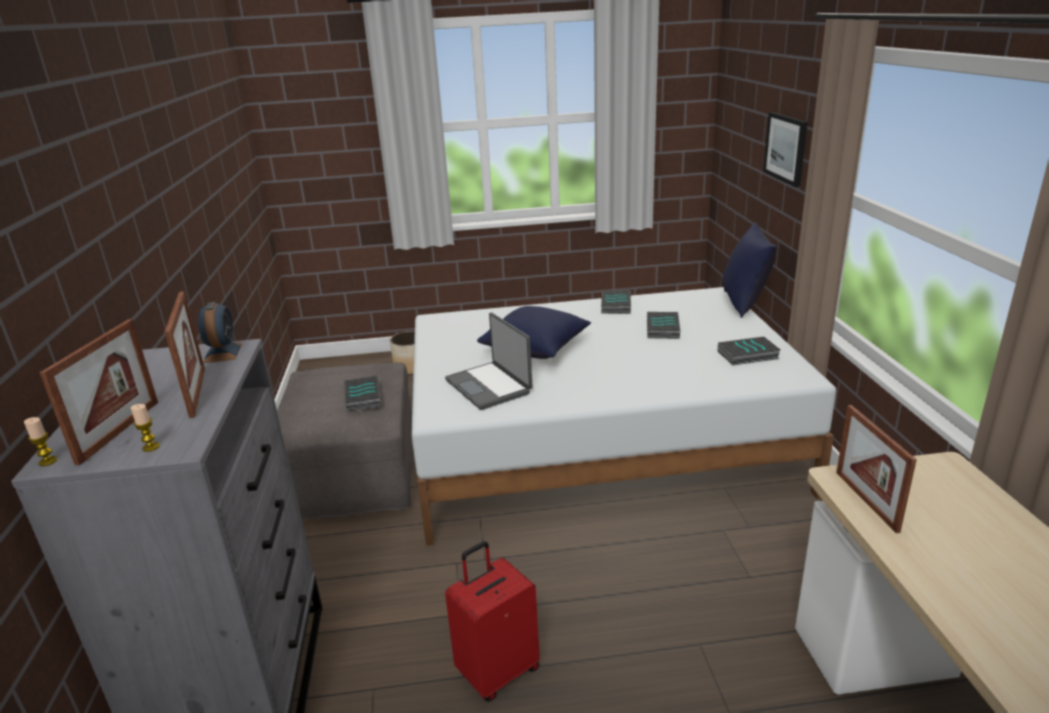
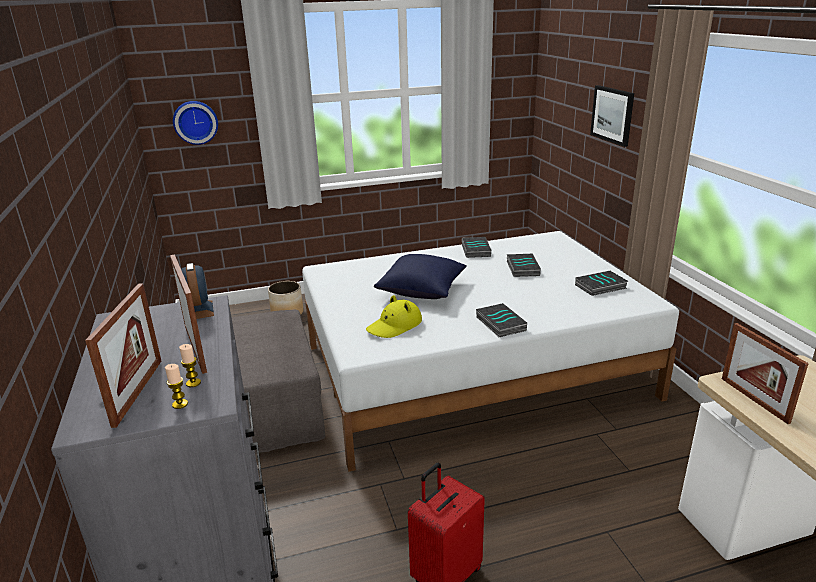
camera: 10 degrees left, 0 degrees up
candle [24,417,57,466] -> candle moved to [179,344,201,387]
book [344,376,381,412] -> book moved to [476,303,527,337]
laptop [445,312,533,410] -> yellow hat [366,295,422,338]
blue pillow [722,223,777,318] -> none
none -> wall clock [173,101,218,145]

